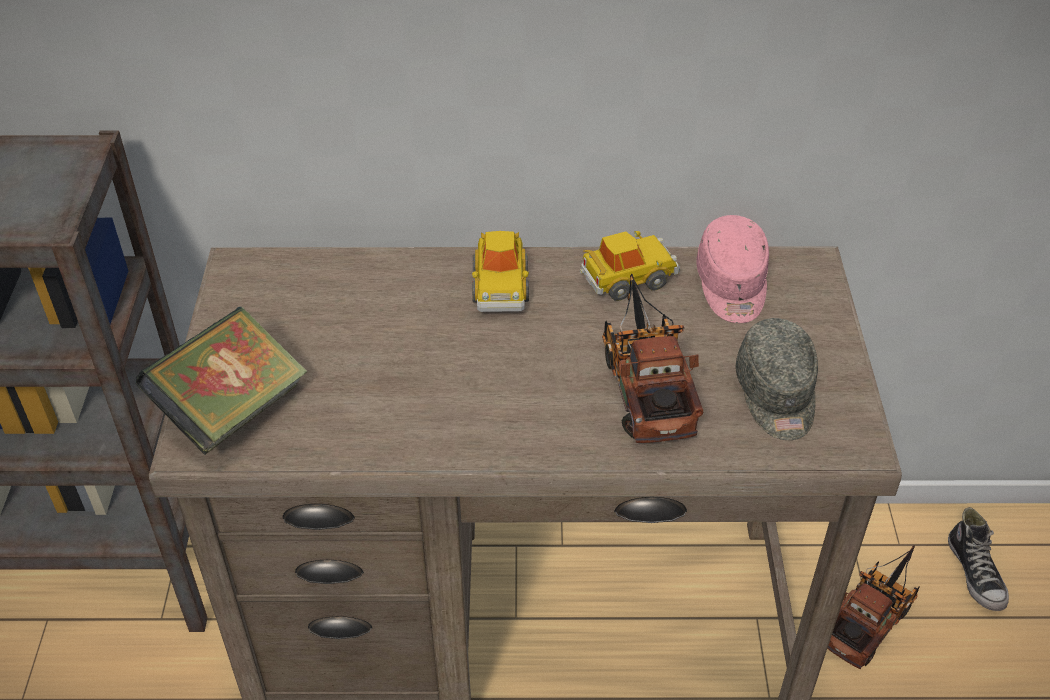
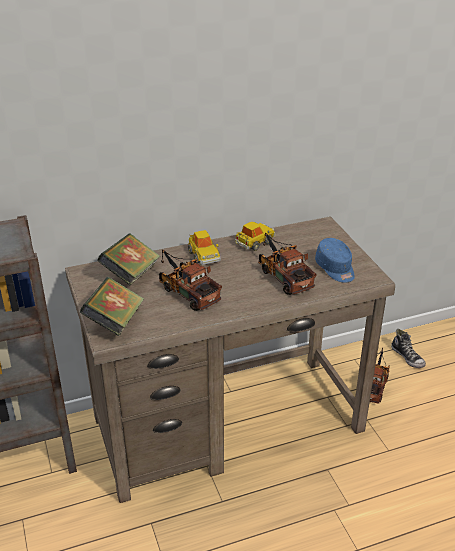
camera: 20 degrees left, 10 degrees down
pink cap [696,215,769,323] -> none
grey cap [735,318,818,440] -> blue cap [315,238,355,283]
none -> book [97,233,160,285]
none -> toy truck [159,250,222,311]

